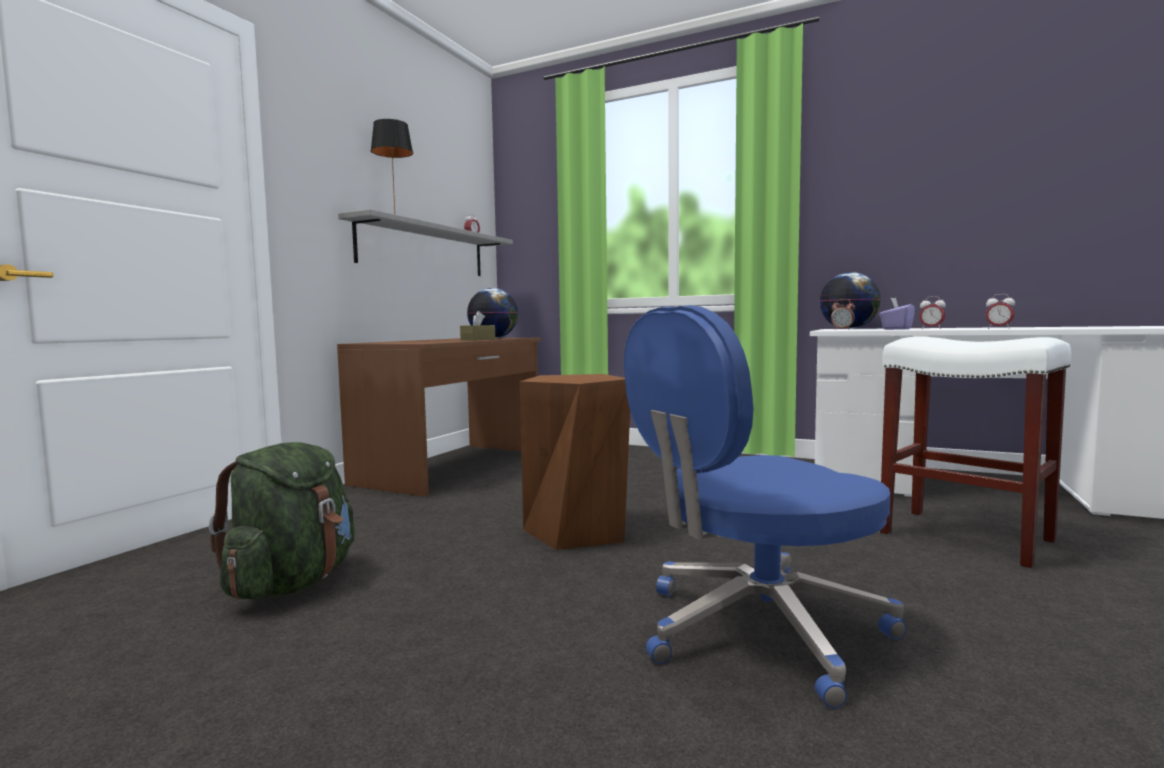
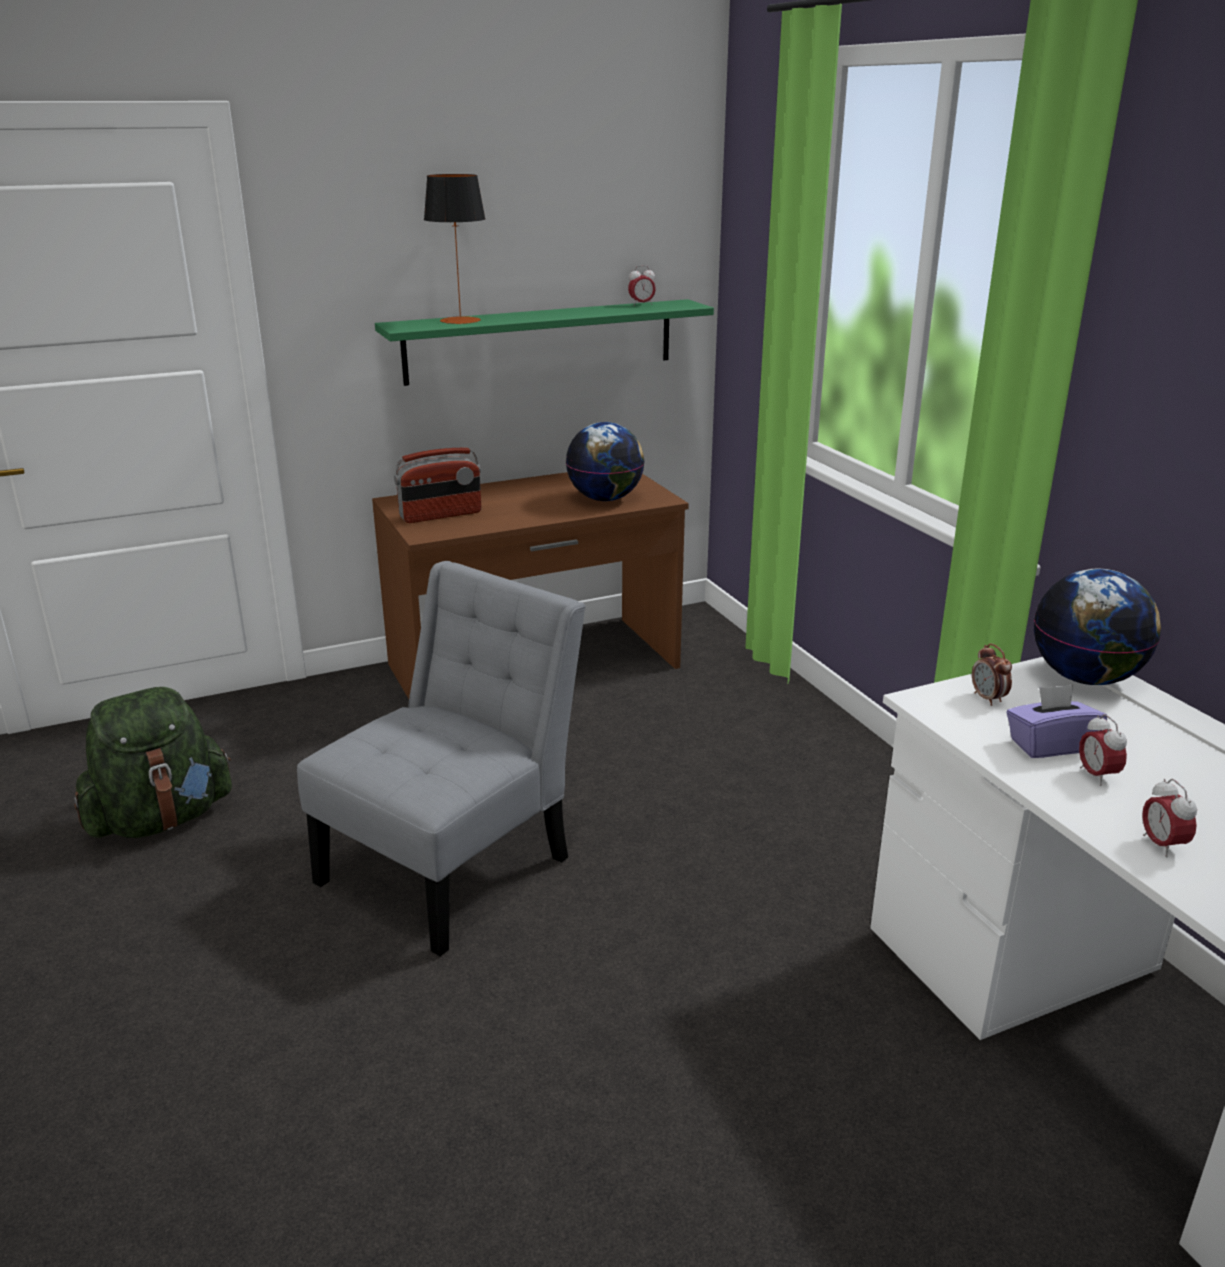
camera: 40 degrees right, 20 degrees up
grey shelf [338,209,513,276] -> green shelf [375,299,714,386]
brown tissue box [460,311,495,341] -> none
brown stool [520,374,630,550] -> grey chair [297,561,586,957]
blue office chair [624,305,906,708] -> none
white stool [879,337,1071,568] -> none
none -> radio [394,448,481,523]

